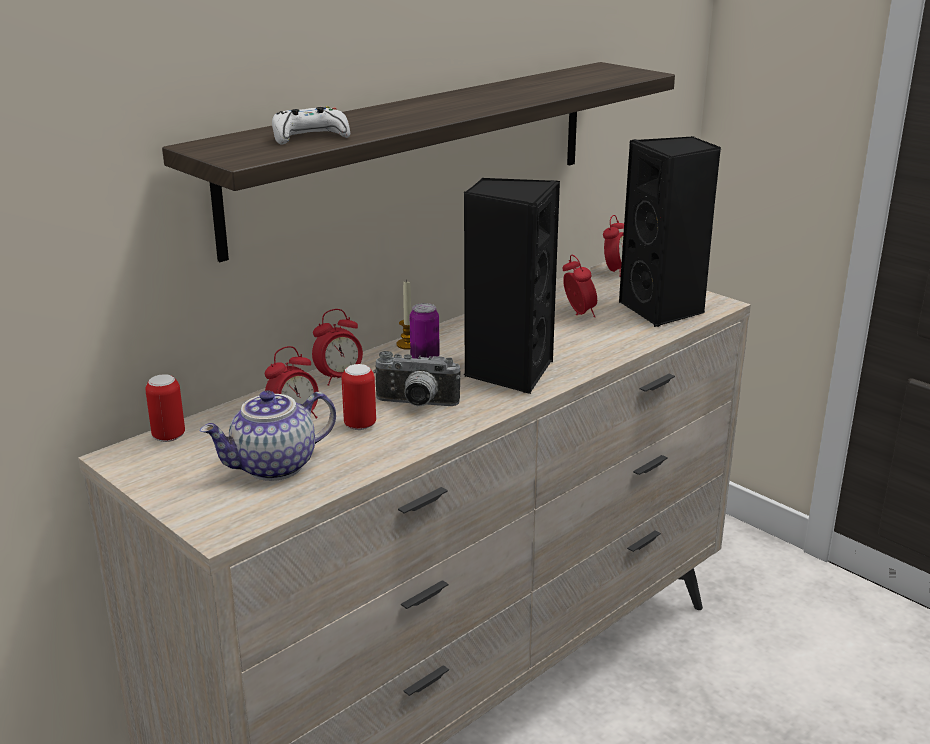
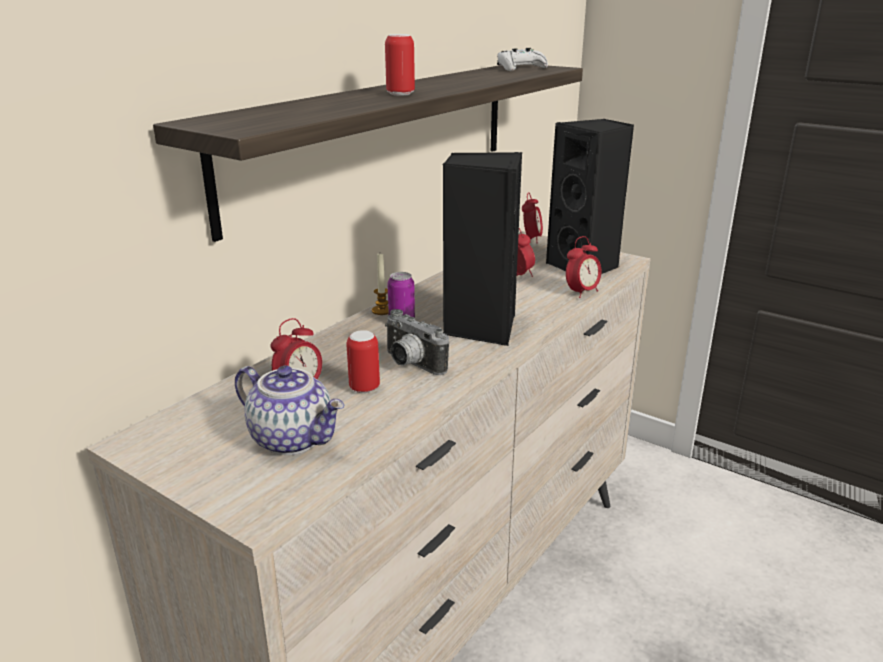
camera: 10 degrees left, 0 degrees up
can [145,374,185,442] -> can moved to [385,34,415,96]
teapot [200,390,336,481] -> teapot turned 105 degrees counterclockwise [235,365,344,455]
white game controller [272,107,350,145] -> white game controller moved to [497,48,548,71]
alarm clock [312,309,363,386] -> alarm clock moved to [566,236,602,298]
camera [373,351,461,406] -> camera turned 45 degrees clockwise [385,309,449,375]

